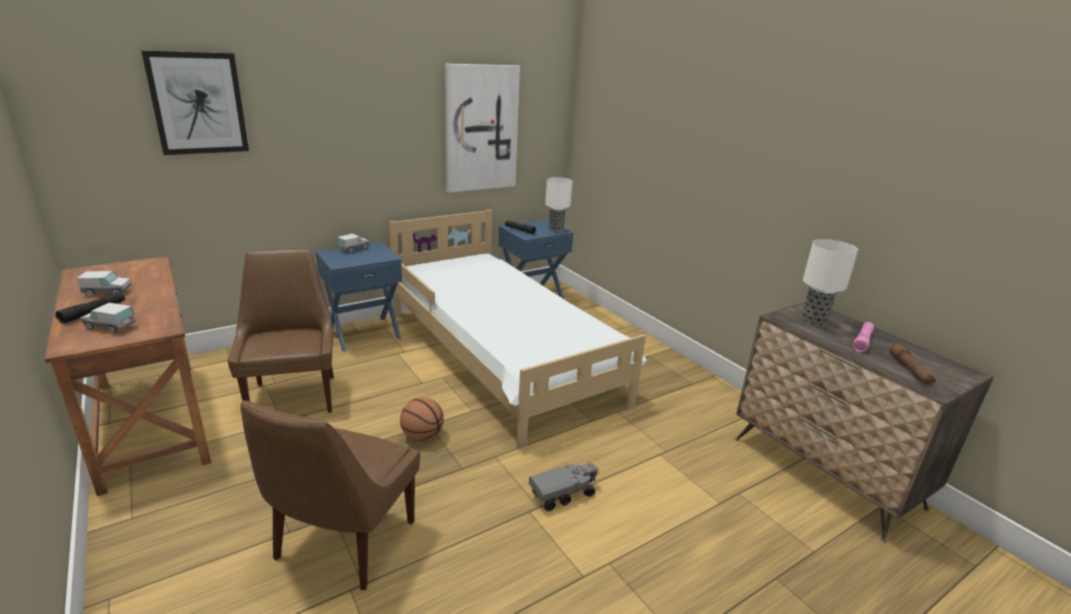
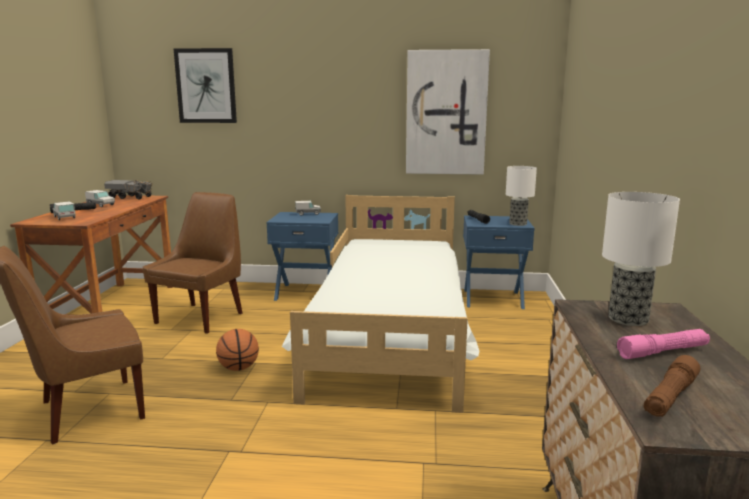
camera: 40 degrees right, 10 degrees down
toy truck [529,461,599,511] -> toy truck moved to [104,180,152,200]

